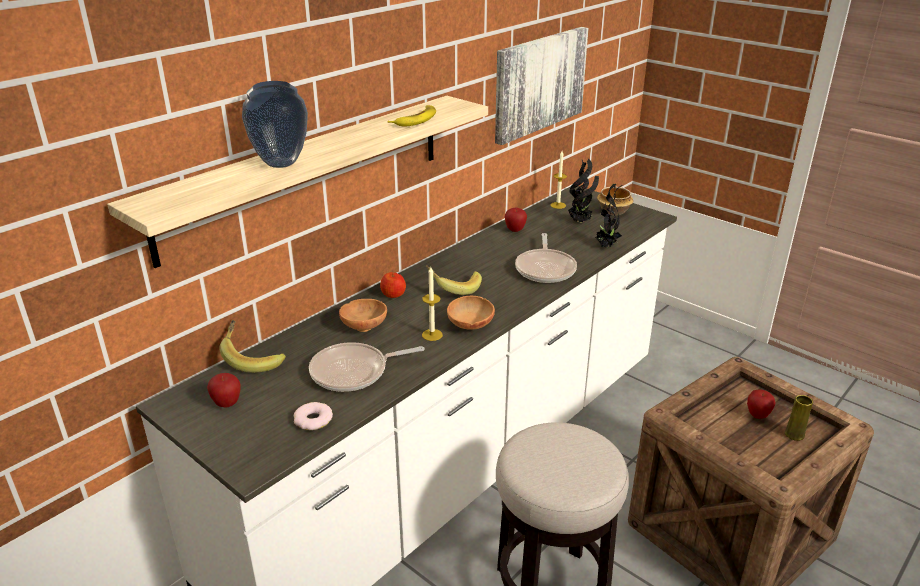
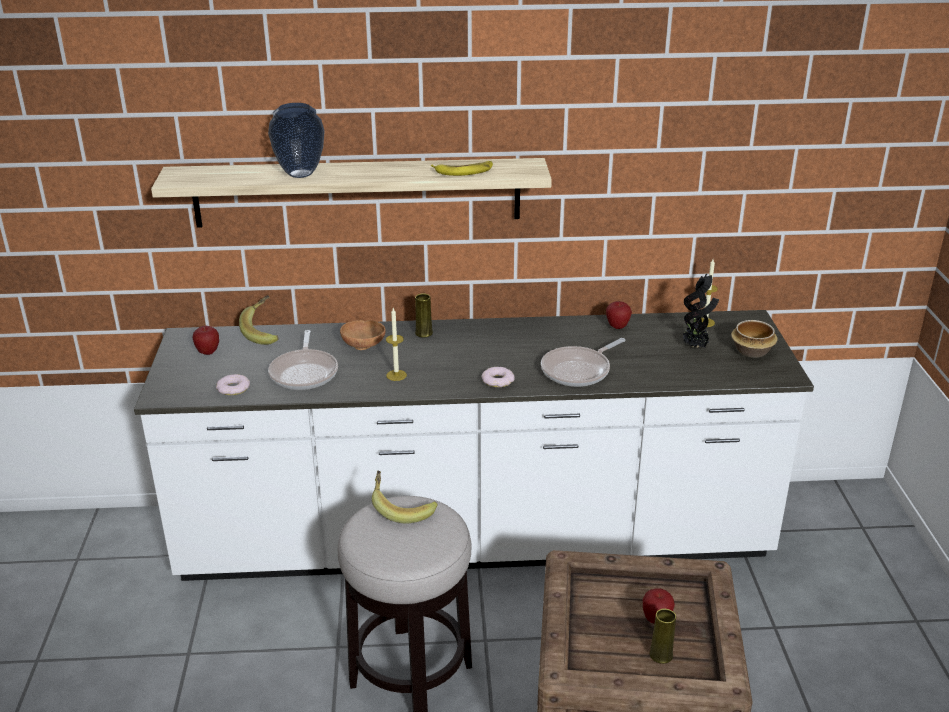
camera: 45 degrees right, 0 degrees up
frying pan [309,342,424,392] -> frying pan turned 120 degrees counterclockwise [268,330,338,390]
apple [380,272,406,298] -> yellow vase [415,293,433,338]
banana [426,265,482,295] -> banana moved to [372,471,438,523]
brown bowl [447,296,495,330] -> none
picture [495,27,589,145] -> none
potted plant [596,183,623,248] -> none
none -> donut [481,367,515,387]

